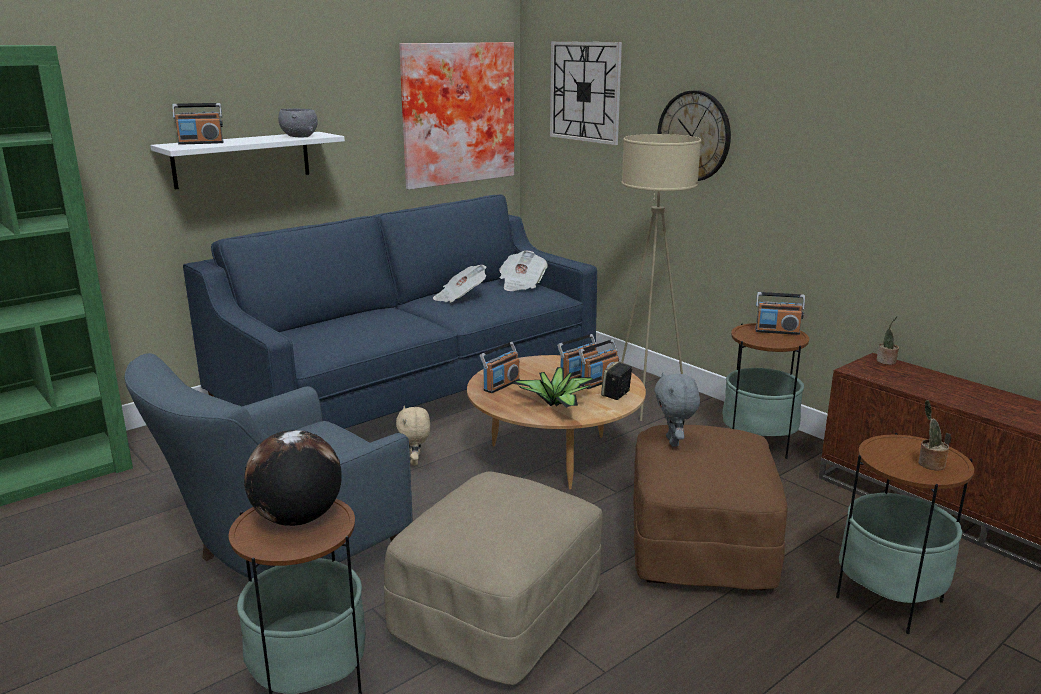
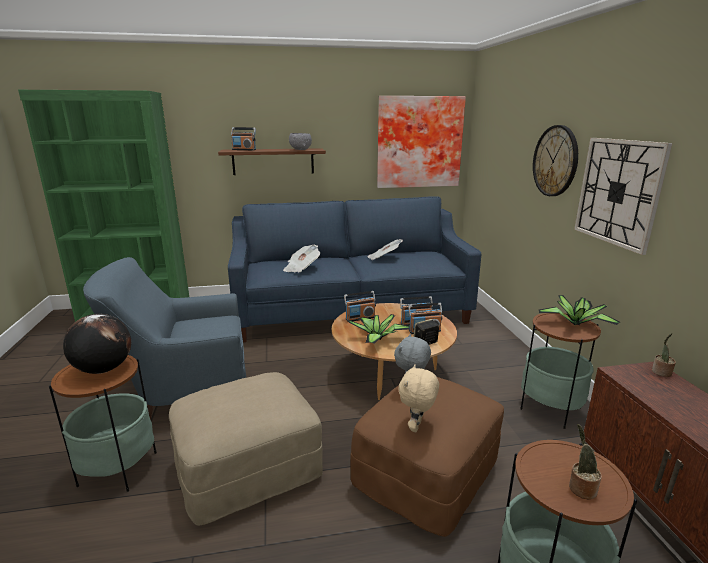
camera: 30 degrees right, 0 degrees up
white shelf [150,132,345,190] -> brown shelf [218,148,326,175]
beige plush toy [396,406,430,465] -> beige plush toy moved to [399,364,439,432]
newspaper [499,251,548,291] -> newspaper moved to [283,245,320,273]
wall clock [550,41,622,145] -> wall clock moved to [574,138,672,255]
beige floor lamp [621,134,701,421] -> none
radio [755,292,805,335] -> potted plant [539,295,620,326]

